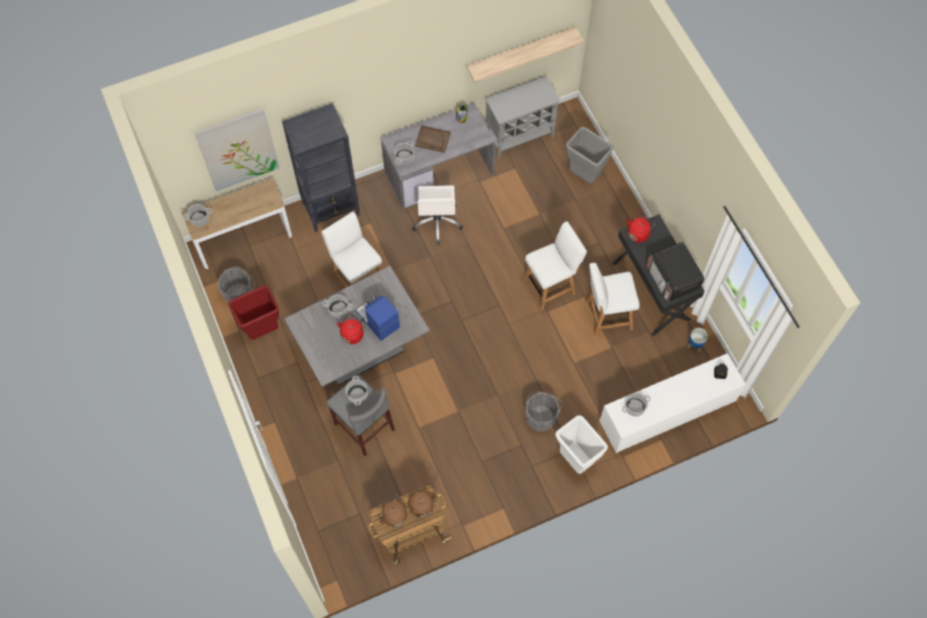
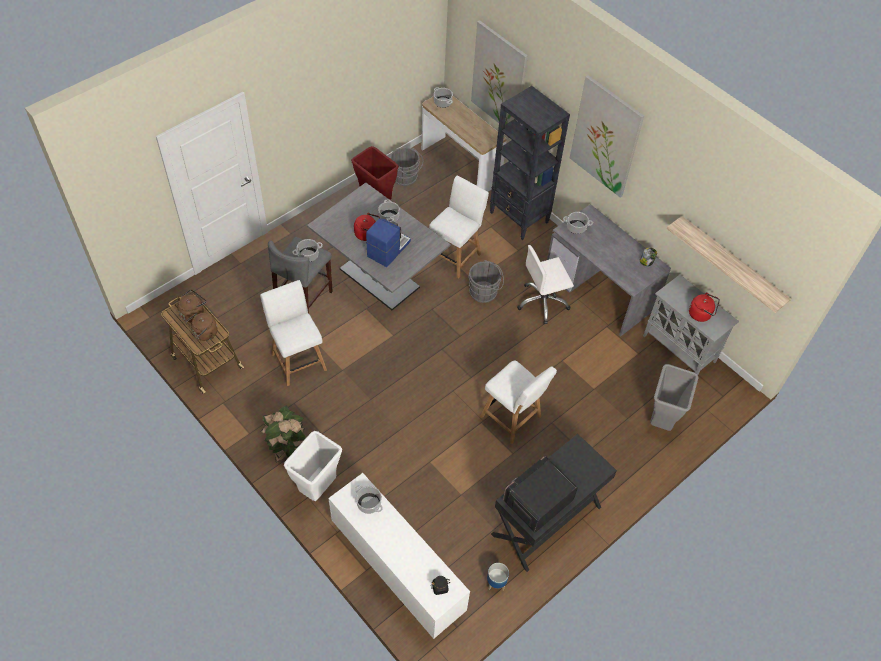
camera: 70 degrees right, 10 degrees down
brown tray [415,125,451,153] -> none
grey bucket [526,392,562,432] -> grey bucket moved to [468,260,504,303]
white chair [586,263,640,336] -> white chair moved to [260,280,327,386]
red kettle [627,213,655,242] -> red kettle moved to [689,292,720,322]
none -> potted plant [260,406,306,462]
none -> picture [570,75,644,197]

